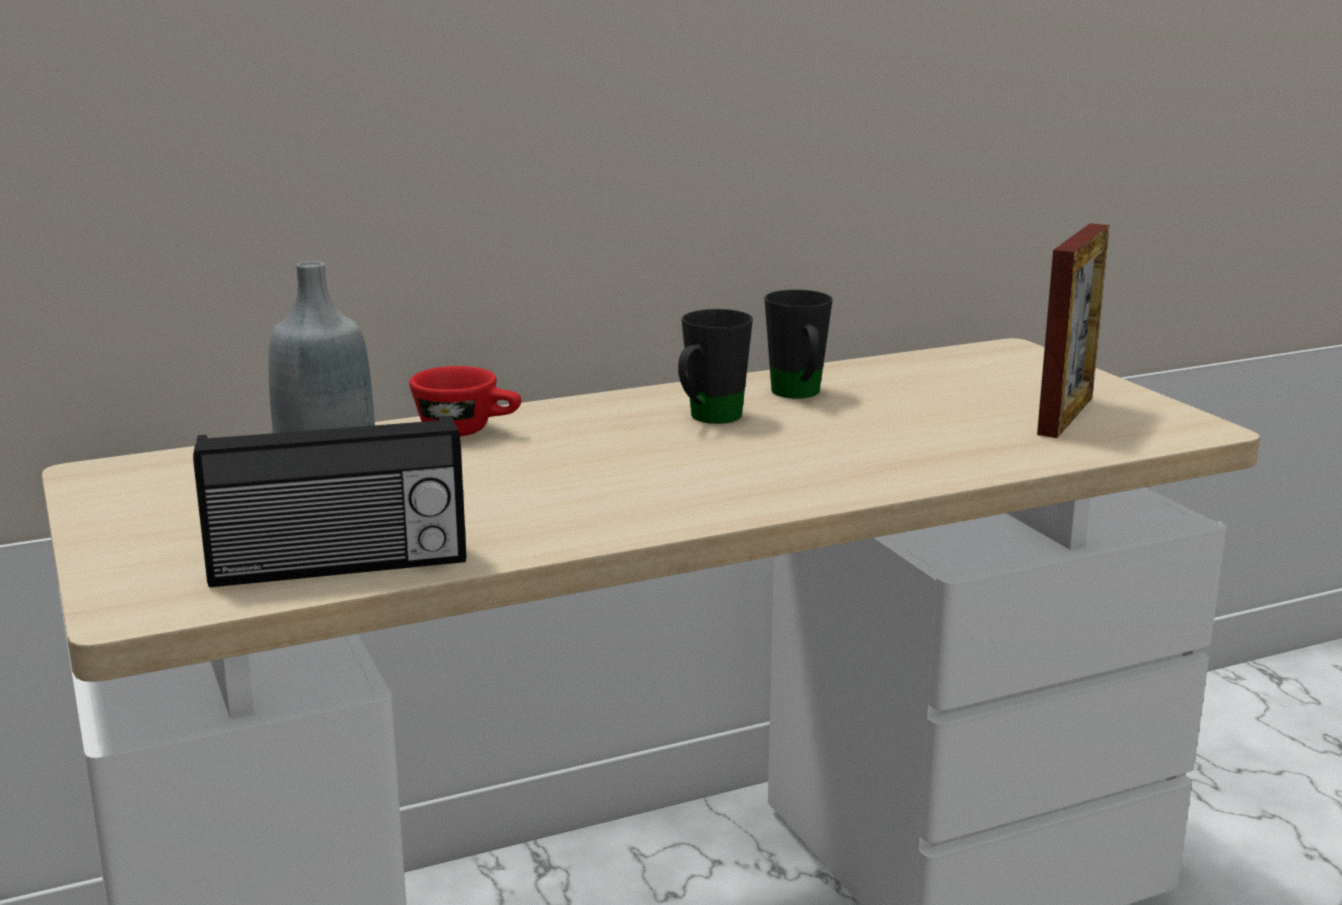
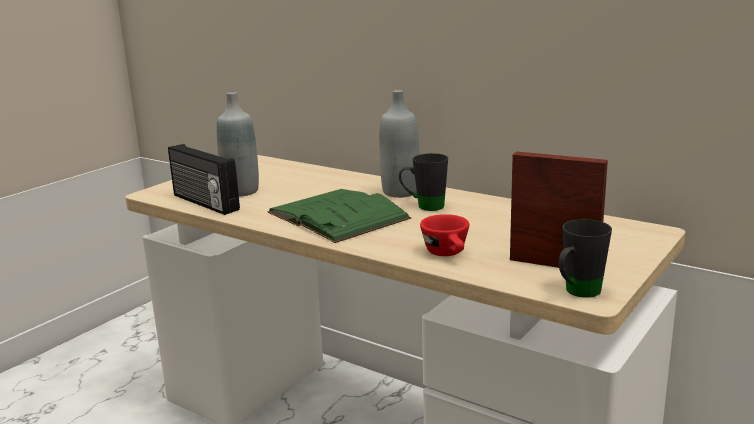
camera: 60 degrees right, 0 degrees up
red cup [409,366,521,436] -> red cup moved to [420,214,469,256]
black mug [764,290,833,399] -> black mug moved to [559,219,612,298]
picture frame [1037,223,1110,438] -> picture frame turned 150 degrees counterclockwise [510,151,608,268]
none -> green book [267,189,411,243]
none -> grey bottle [379,90,419,198]

